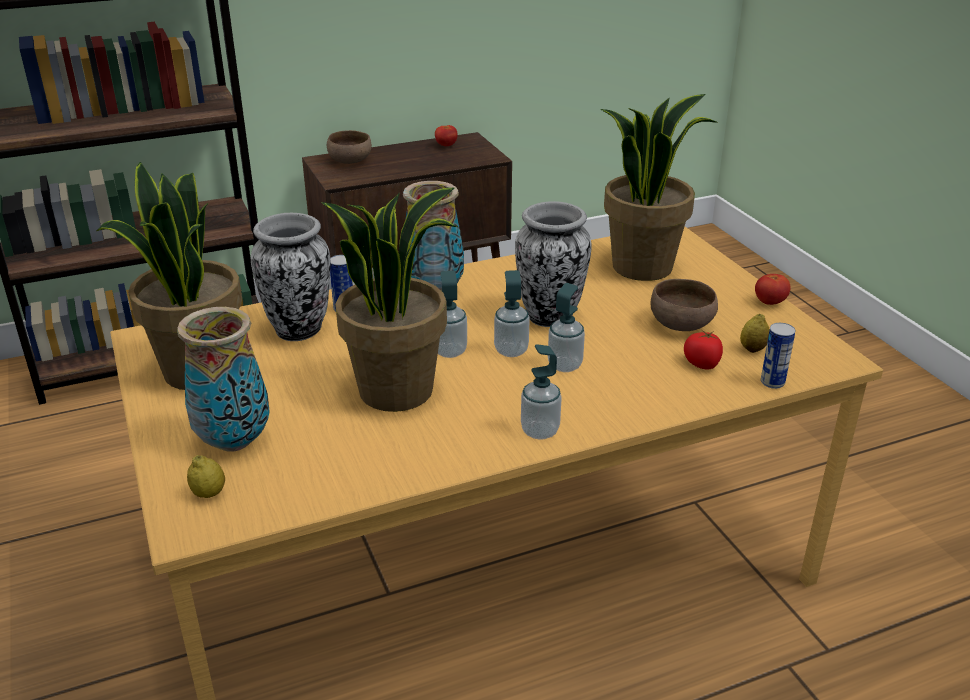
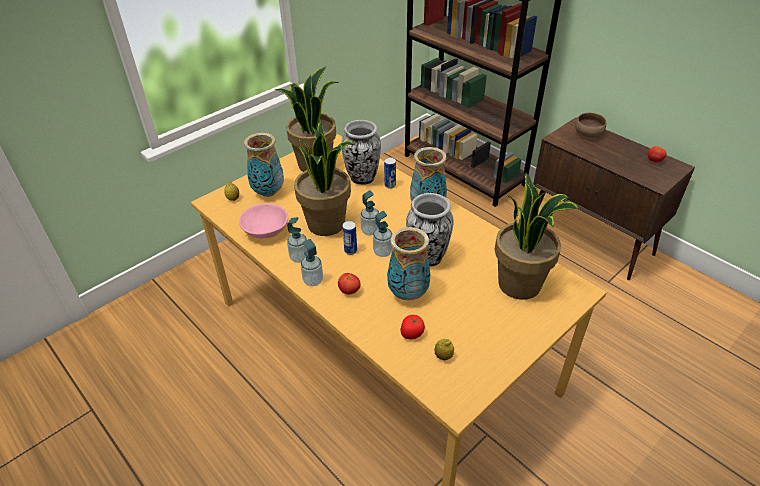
camera: 70 degrees right, 10 degrees up
soap dispenser [548,283,585,372] -> soap dispenser moved to [287,217,307,263]
brown bowl [650,279,718,331] -> none
tomato [755,274,790,305] -> tomato moved to [338,273,361,295]
can [761,323,796,389] -> can moved to [342,221,357,255]
none -> pink bowl [239,203,288,238]
none -> vase [387,227,430,300]

